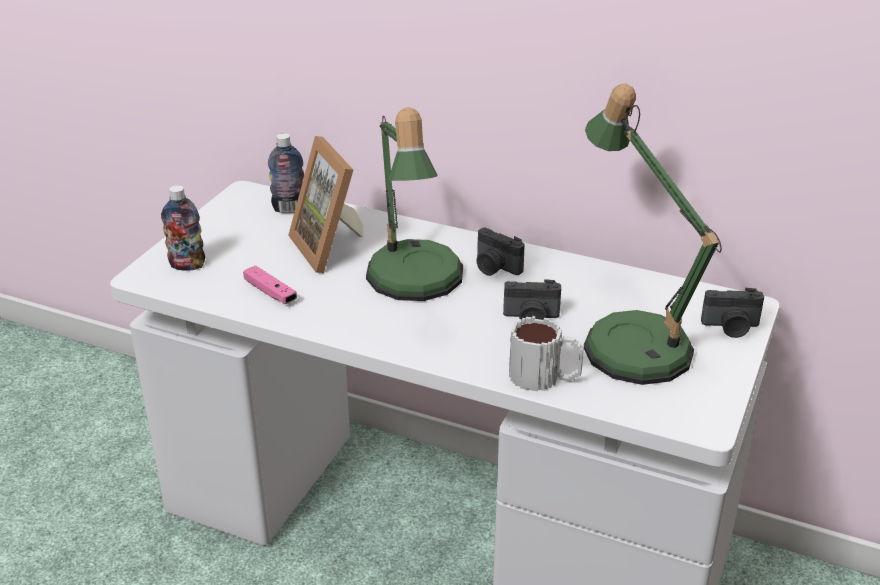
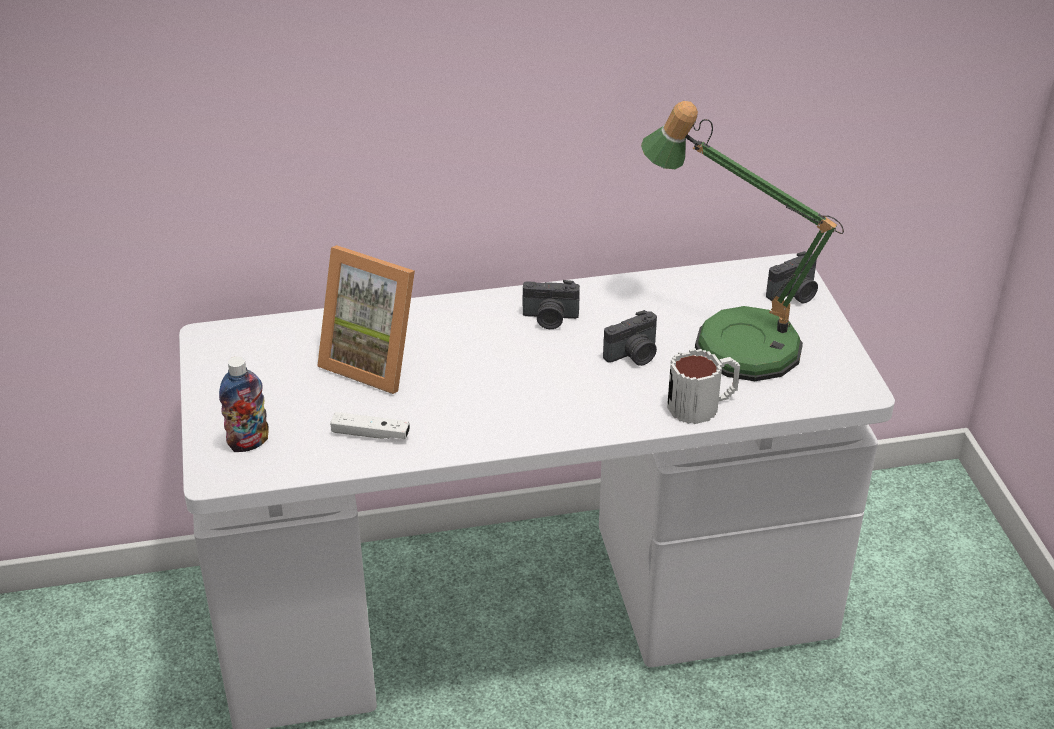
camera: 35 degrees left, 5 degrees up
pink game controller [243,265,297,304] -> white game controller [330,412,410,439]
bottle [268,133,304,213] -> none
table lamp [366,108,463,301] -> none

